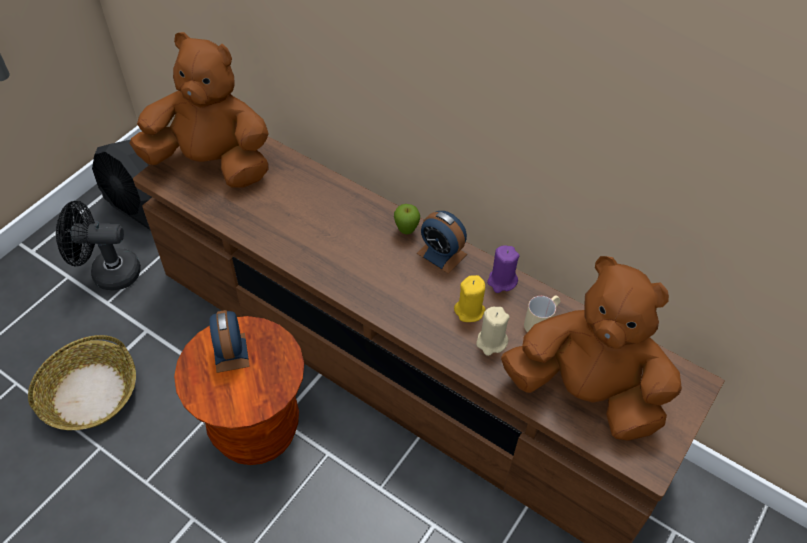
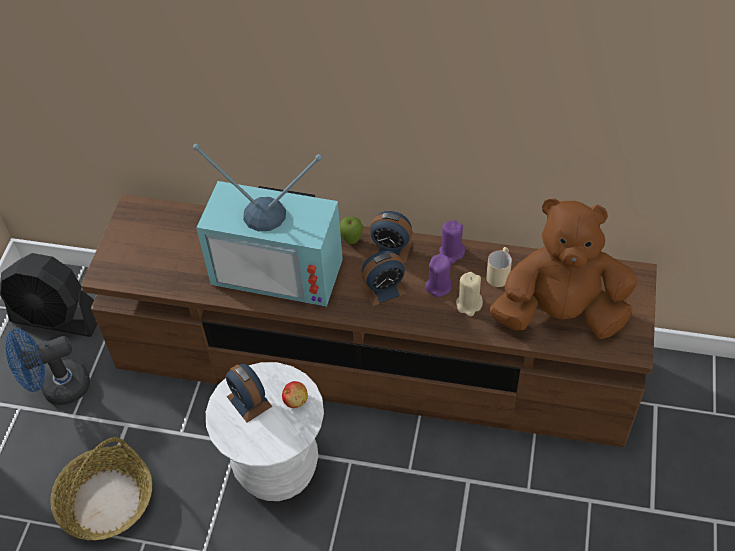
camera: 20 degrees left, 0 degrees up
black fan [56,201,141,290] -> blue fan [5,329,90,405]
brown plush toy [129,32,269,188] -> none
brown stool [174,316,304,465] -> white stool [206,362,324,501]
yellow candle [454,275,486,322] -> purple candle [425,254,452,297]
none -> television [193,144,343,307]
none -> apple [282,381,308,408]
none -> alarm clock [361,251,407,306]

